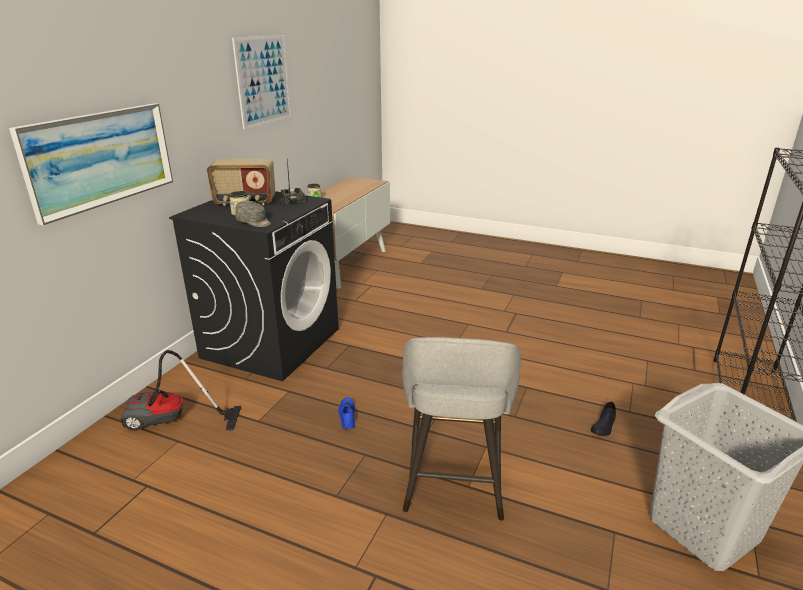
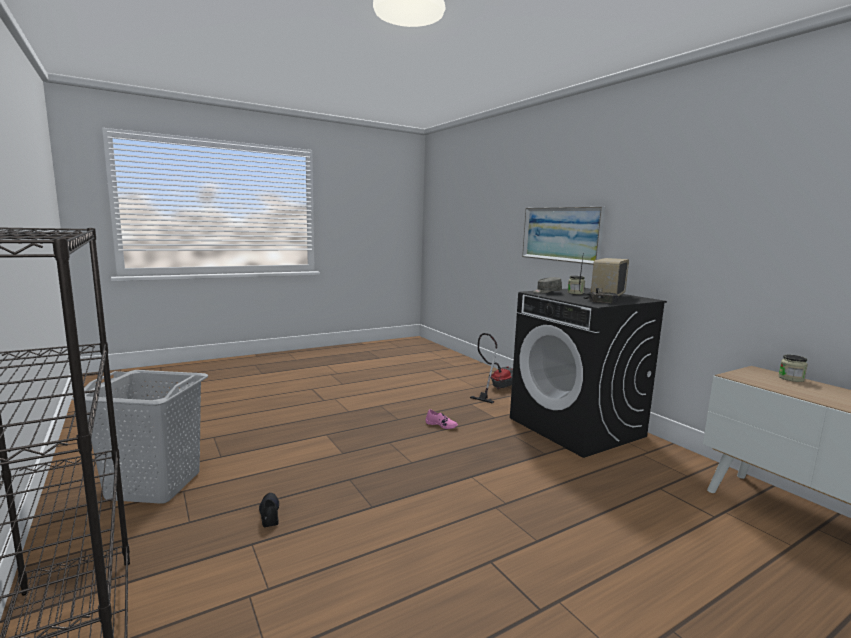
camera: 125 degrees right, 15 degrees down
picture [232,35,291,129] -> none
blue shoe [338,397,355,429] -> pink shoe [425,409,458,429]
grey stool [402,337,521,521] -> none

